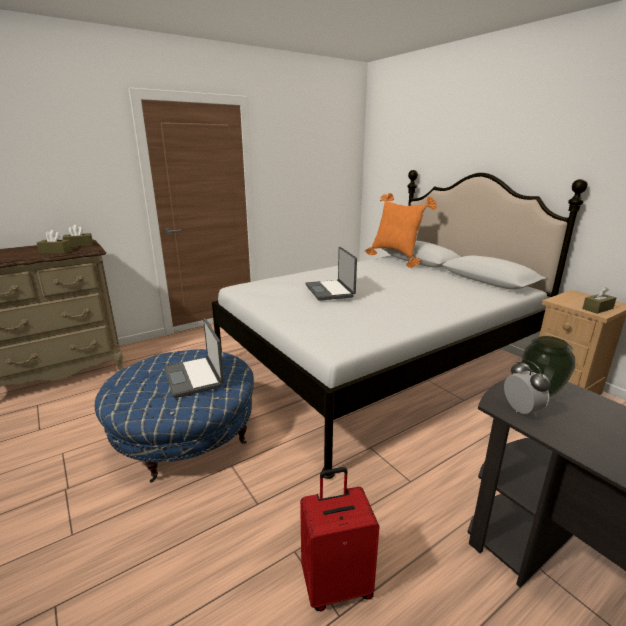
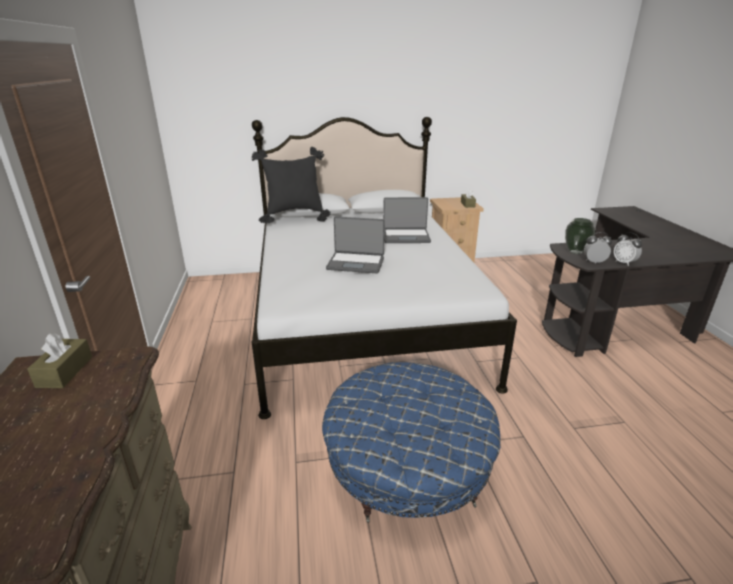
camera: 65 degrees left, 5 degrees up
brown tissue box [37,230,73,254] -> none
laptop [164,318,224,398] -> laptop moved to [383,197,431,243]
red suitcase [300,467,380,611] -> none
orange pillow [365,193,437,268] -> black pillow [251,146,331,224]
none -> alarm clock [614,232,642,266]

